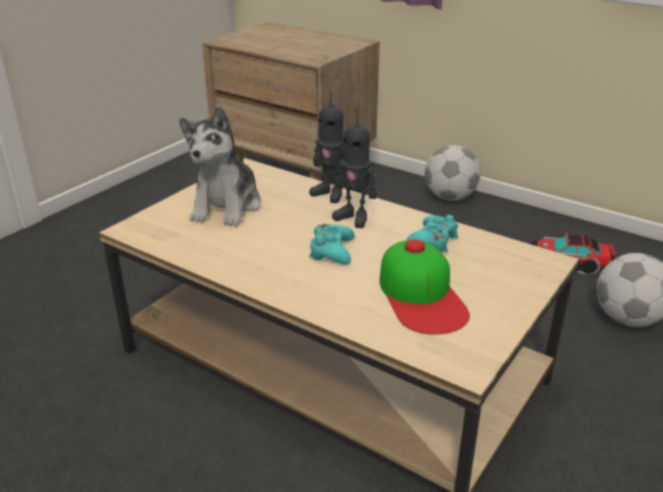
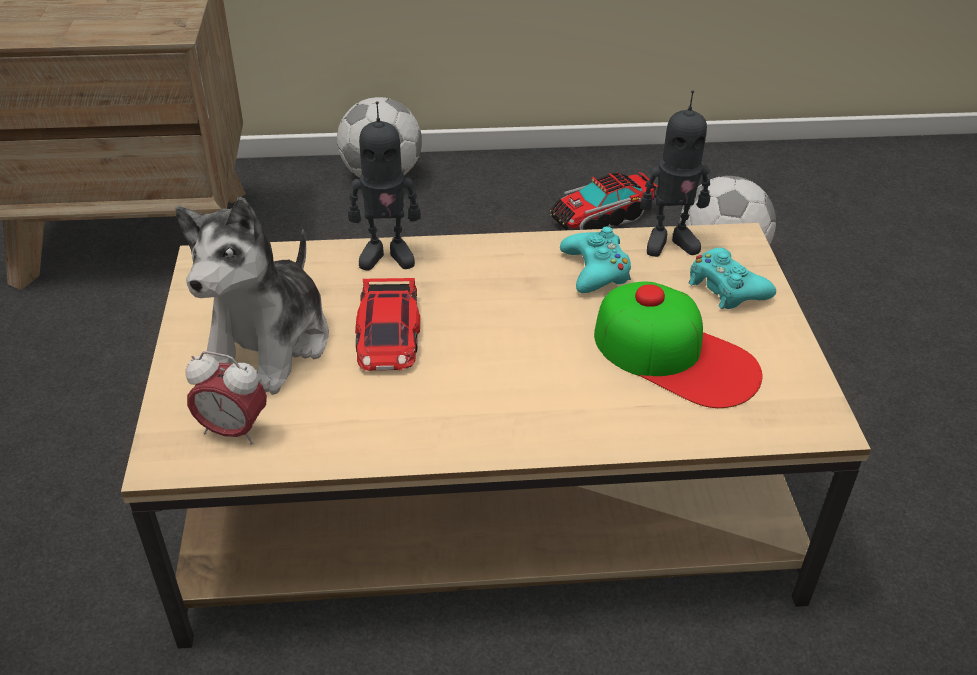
camera: 40 degrees left, 10 degrees up
plush toy [179,106,261,227] -> plush toy turned 45 degrees clockwise [175,197,329,395]
turquoise game controller [309,224,355,264] -> turquoise game controller moved to [689,247,776,309]
toy robot [332,110,376,228] -> toy robot moved to [640,90,710,257]
none -> alarm clock [186,351,267,444]
none -> toy car [355,278,420,371]

